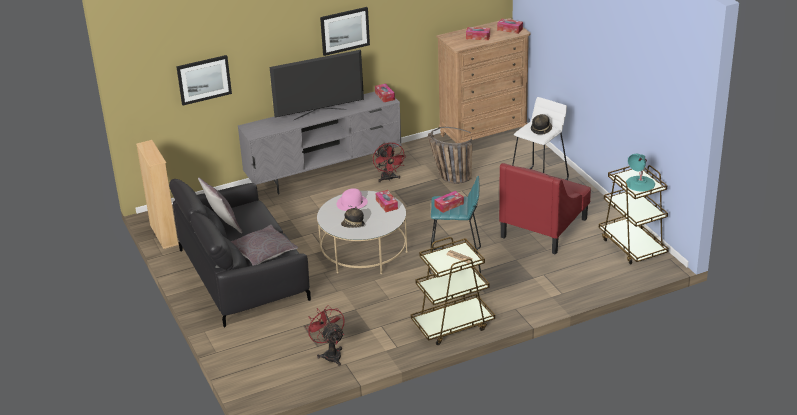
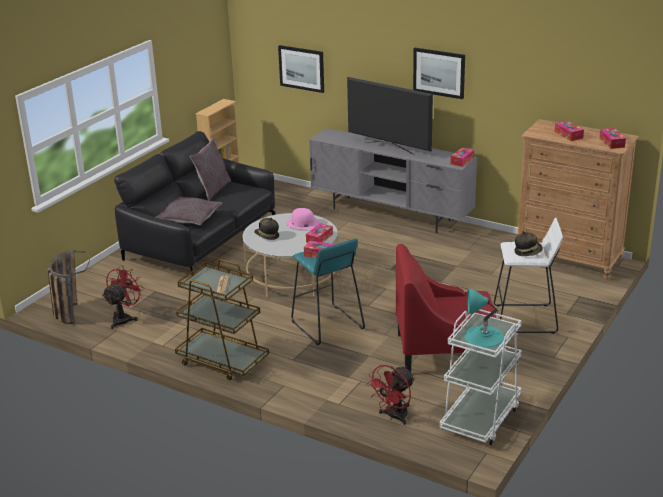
camera: 55 degrees right, 5 degrees down
red fan [373,142,406,182] -> red fan moved to [366,365,415,425]
basket [428,127,472,184] -> basket moved to [48,250,90,324]
brown cart [599,165,669,265] -> white cart [439,309,521,445]

